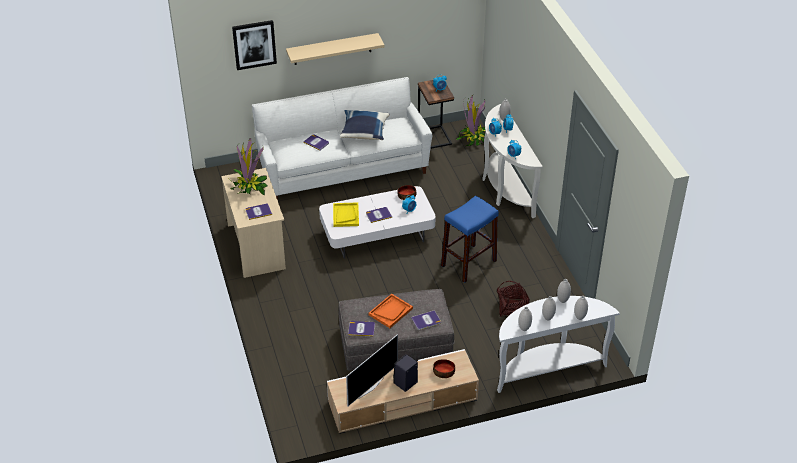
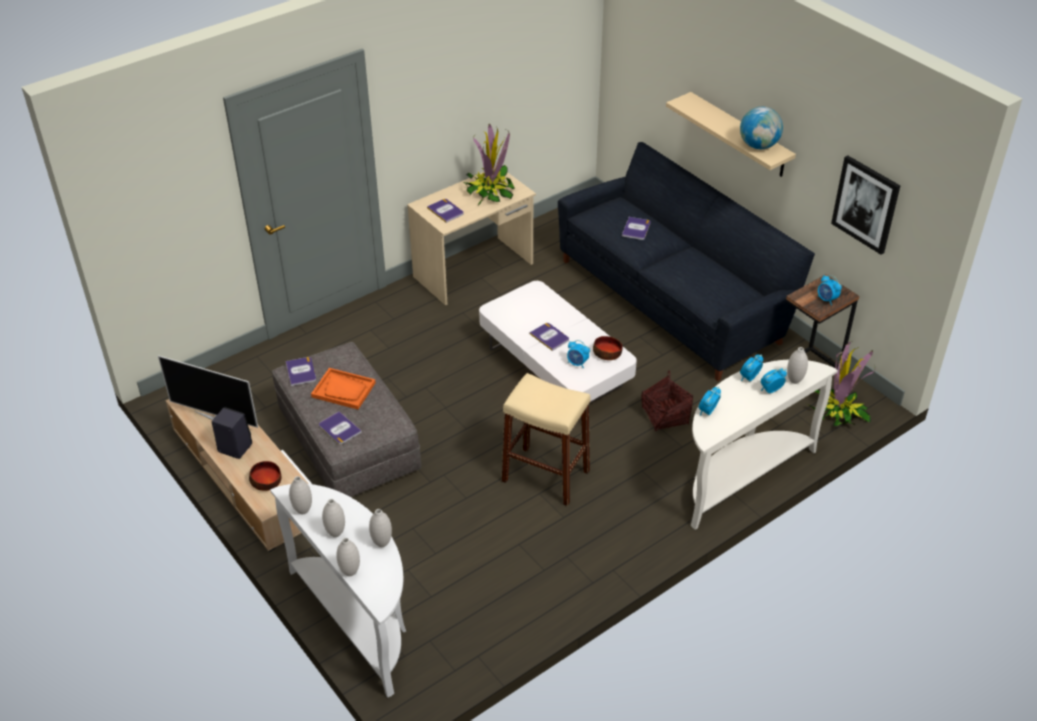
camera: 70 degrees right, 0 degrees up
picture [232,20,277,70] -> picture moved to [831,156,900,255]
white sofa [252,77,433,200] -> black sofa [558,142,815,381]
yellow tray [333,202,359,227] -> none
blue pillow [339,110,390,140] -> none
blue stool [441,196,499,283] -> beige stool [502,373,591,506]
basket [497,281,530,317] -> basket moved to [641,371,693,431]
none -> globe [740,107,783,149]

